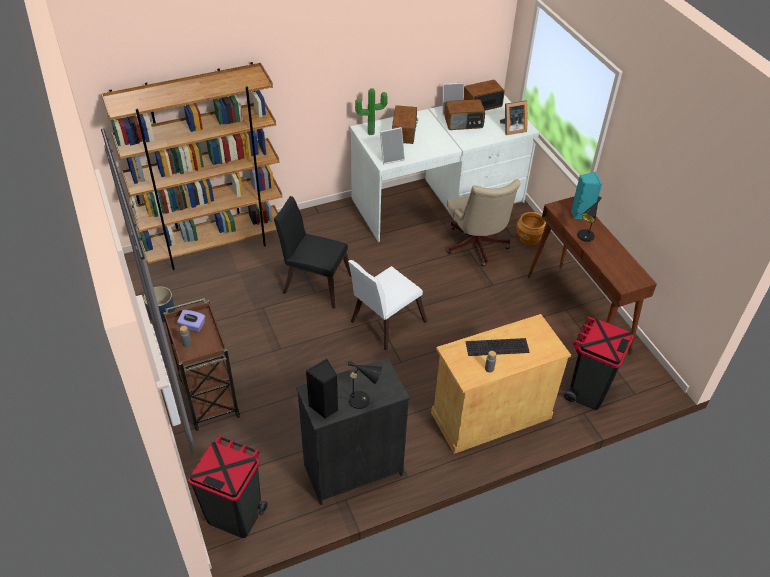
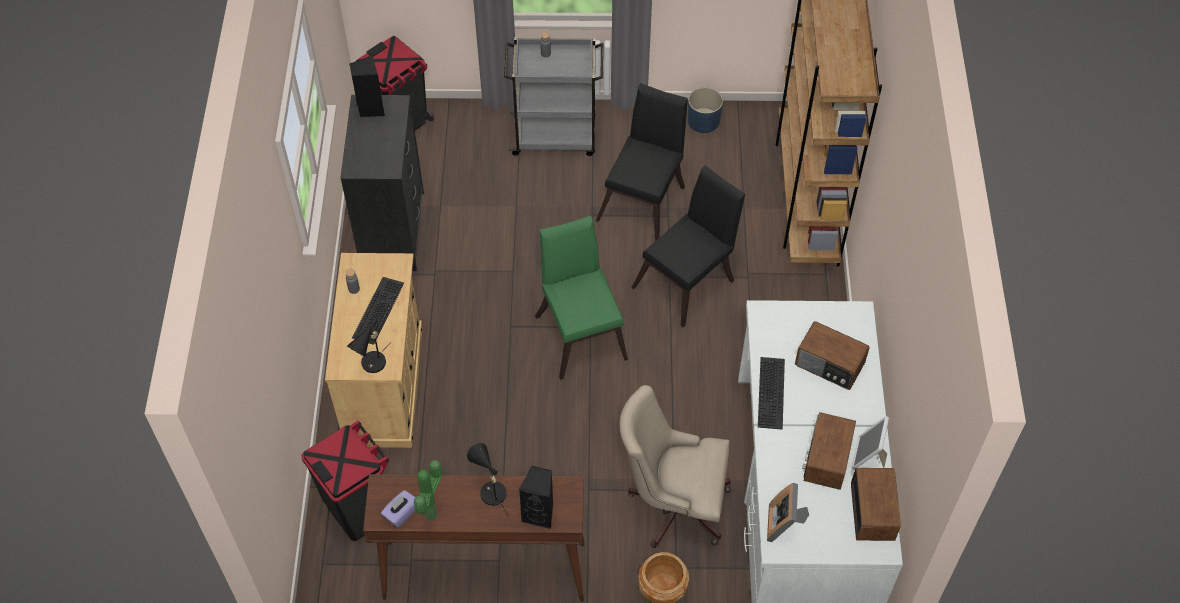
camera: 115 degrees right, 10 degrees up
brown cart [163,298,240,431] -> grey cart [504,37,603,156]
purple tissue box [177,310,205,332] -> purple tissue box moved to [381,490,416,528]
black table lamp [338,360,382,409] -> black table lamp moved to [347,318,391,373]
white chair [348,260,427,351] -> green chair [535,216,628,380]
potted plant [355,88,387,135] -> potted plant moved to [414,460,442,521]
picture frame [380,127,405,164] -> none
turquoise speaker [571,172,602,219] -> black speaker [519,466,553,529]
none -> black chair [596,83,688,241]
none -> keyboard [758,357,785,430]

